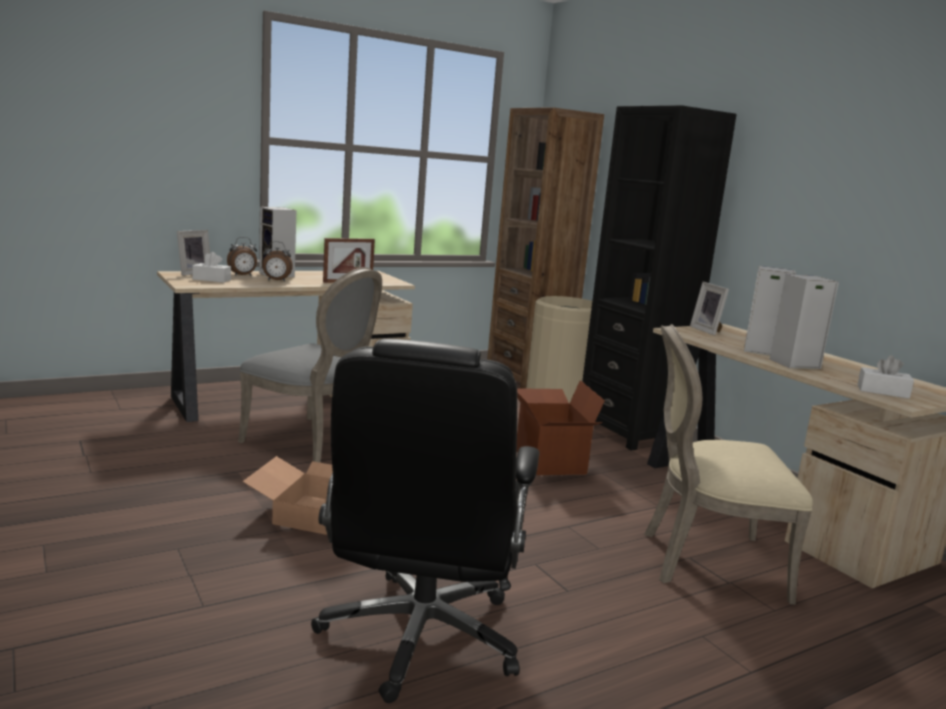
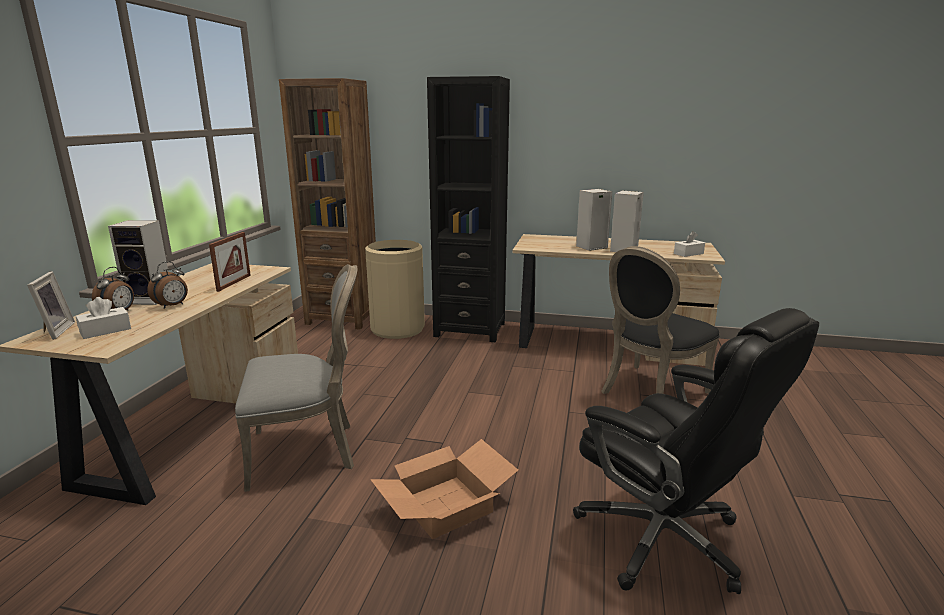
camera: 45 degrees left, 5 degrees up
cardboard box [517,380,605,475] -> none
beige chair [644,324,813,605] -> black chair [601,246,719,394]
picture frame [690,282,729,336] -> none

